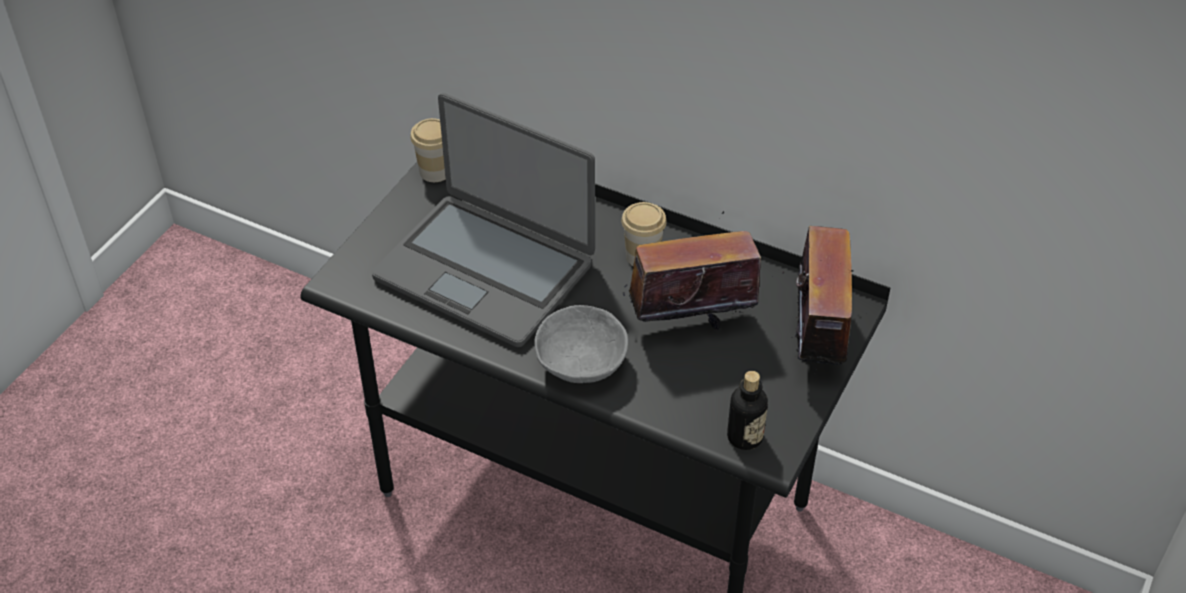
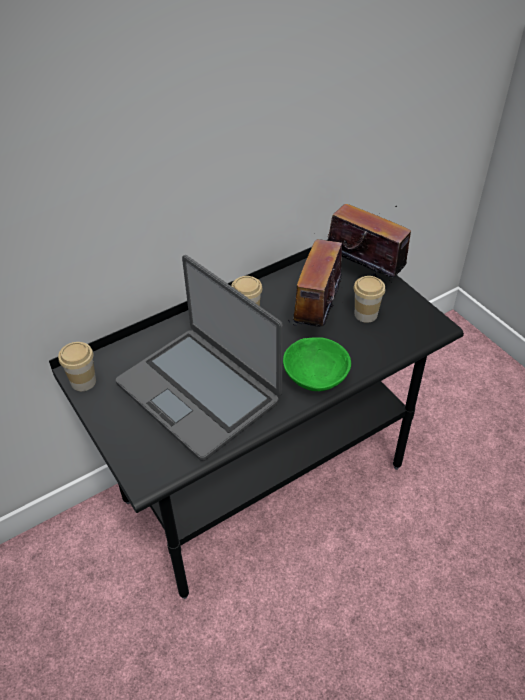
camera: 60 degrees left, 0 degrees up
laptop [372,93,595,347] -> laptop turned 75 degrees clockwise [116,255,283,461]
grey bowl [535,305,628,383] -> green bowl [283,337,351,391]
bottle [727,371,768,450] -> none
none -> cup [354,276,385,323]

